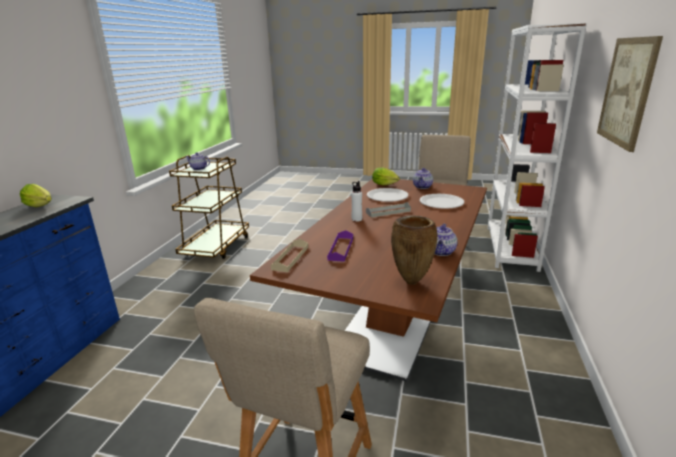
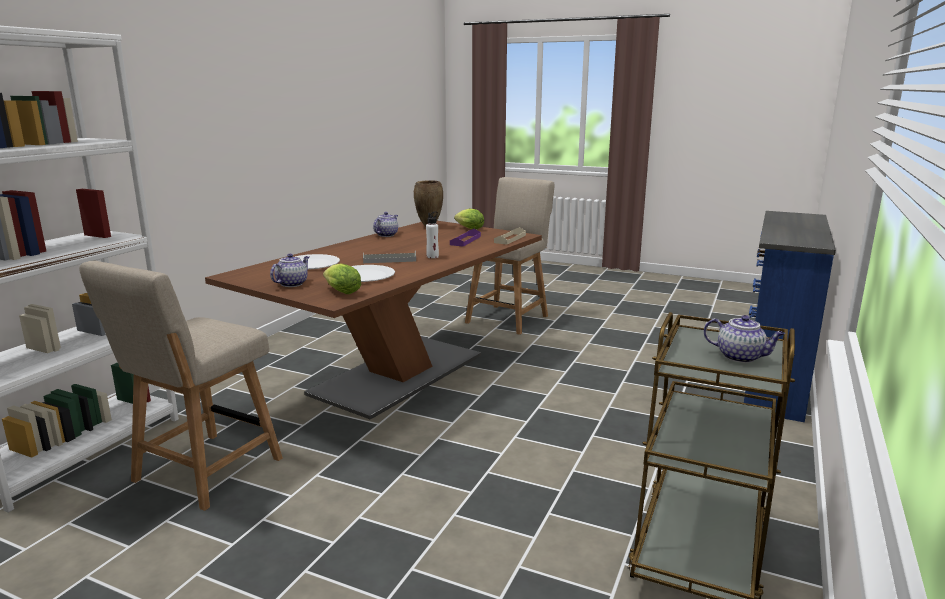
camera: 170 degrees left, 5 degrees down
lettuce [20,184,52,207] -> lettuce moved to [454,209,484,230]
picture [597,36,663,152] -> none

